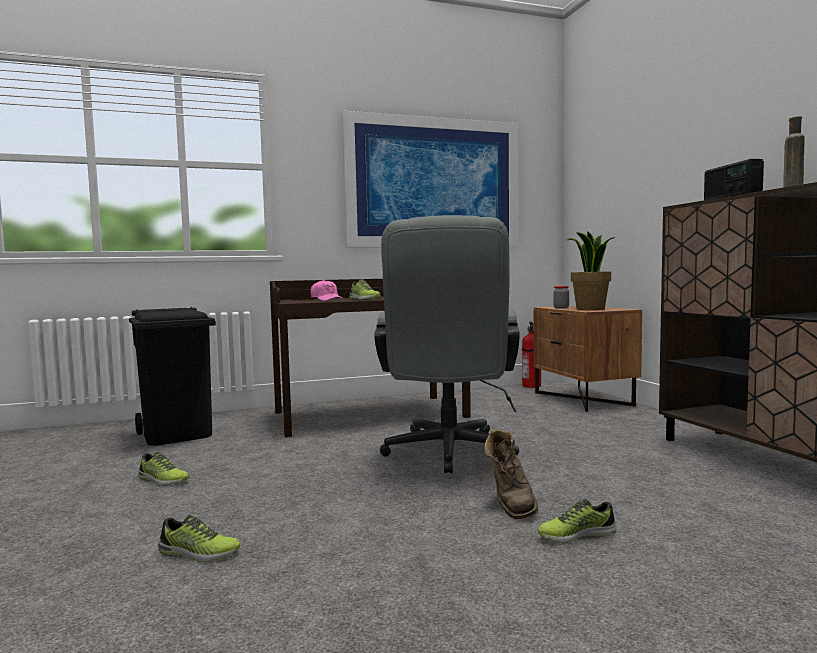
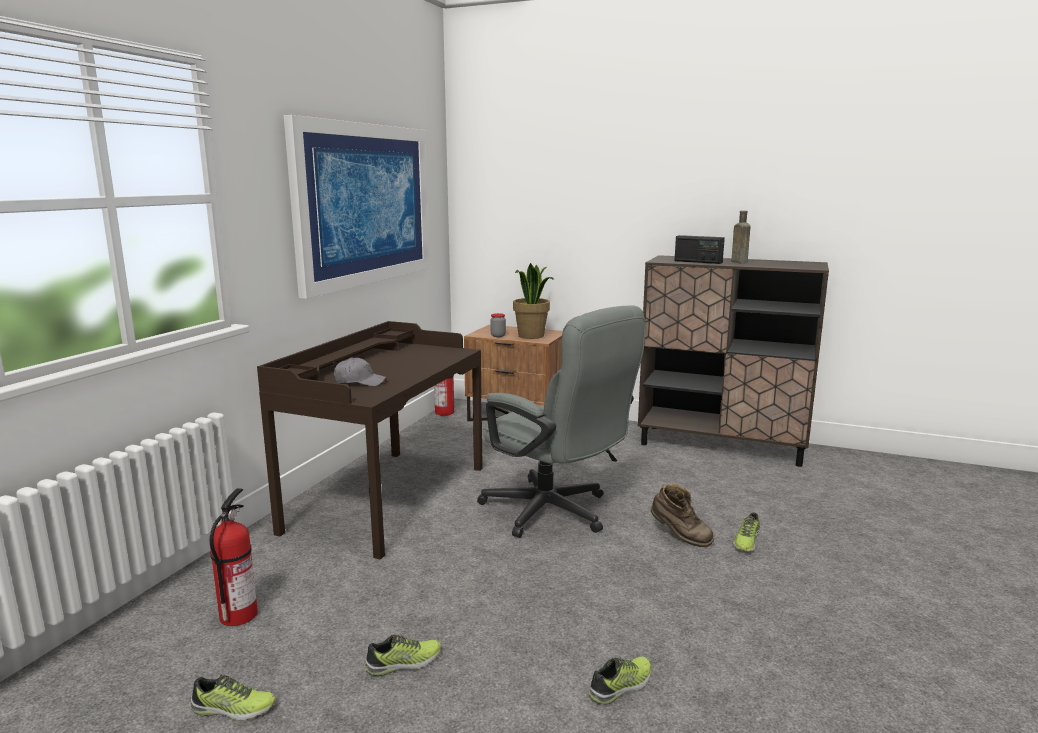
camera: 50 degrees left, 10 degrees up
black trash can [129,307,216,446] -> fire extinguisher [209,488,258,626]
pink cap [310,280,344,301] -> grey cap [334,357,386,386]
shoe [349,279,381,300] -> shoe moved to [190,675,275,721]

